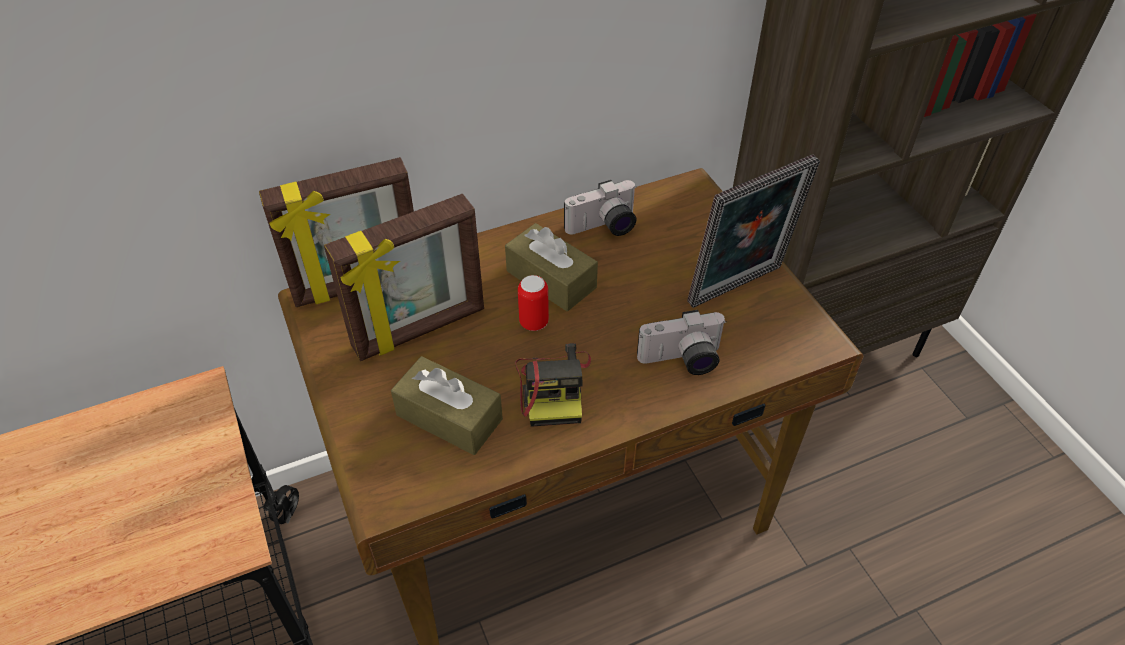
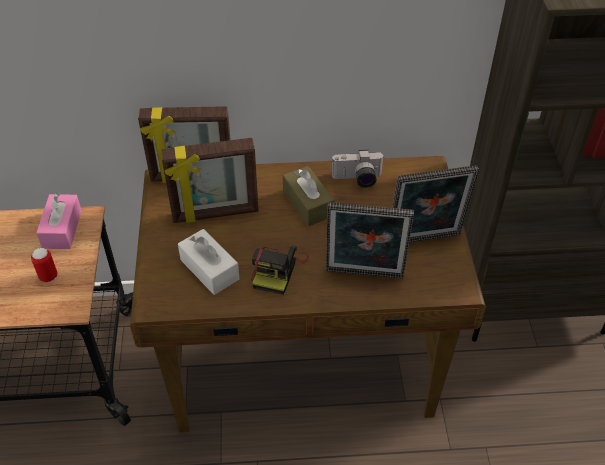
camera: 20 degrees right, 0 degrees up
brown tissue box [391,356,503,455] -> white tissue box [178,229,239,295]
can [518,275,549,331] -> can moved to [31,248,58,282]
camera [637,310,727,375] -> picture frame [326,202,414,279]
none -> pink tissue box [36,193,82,249]

